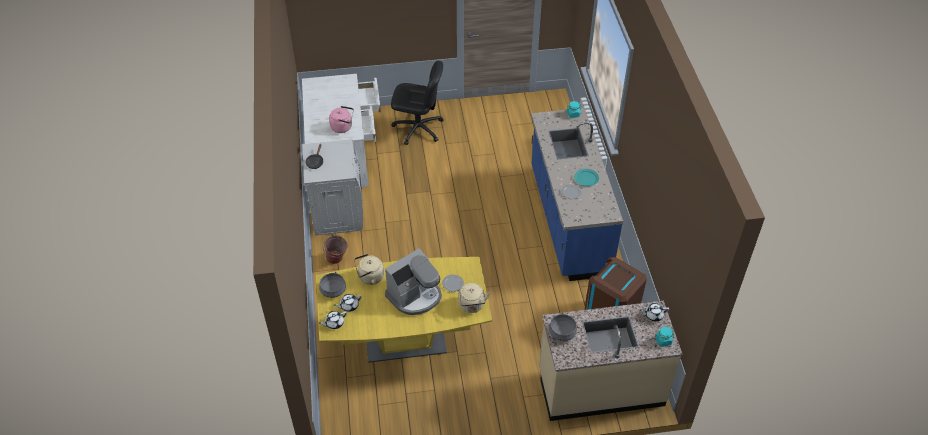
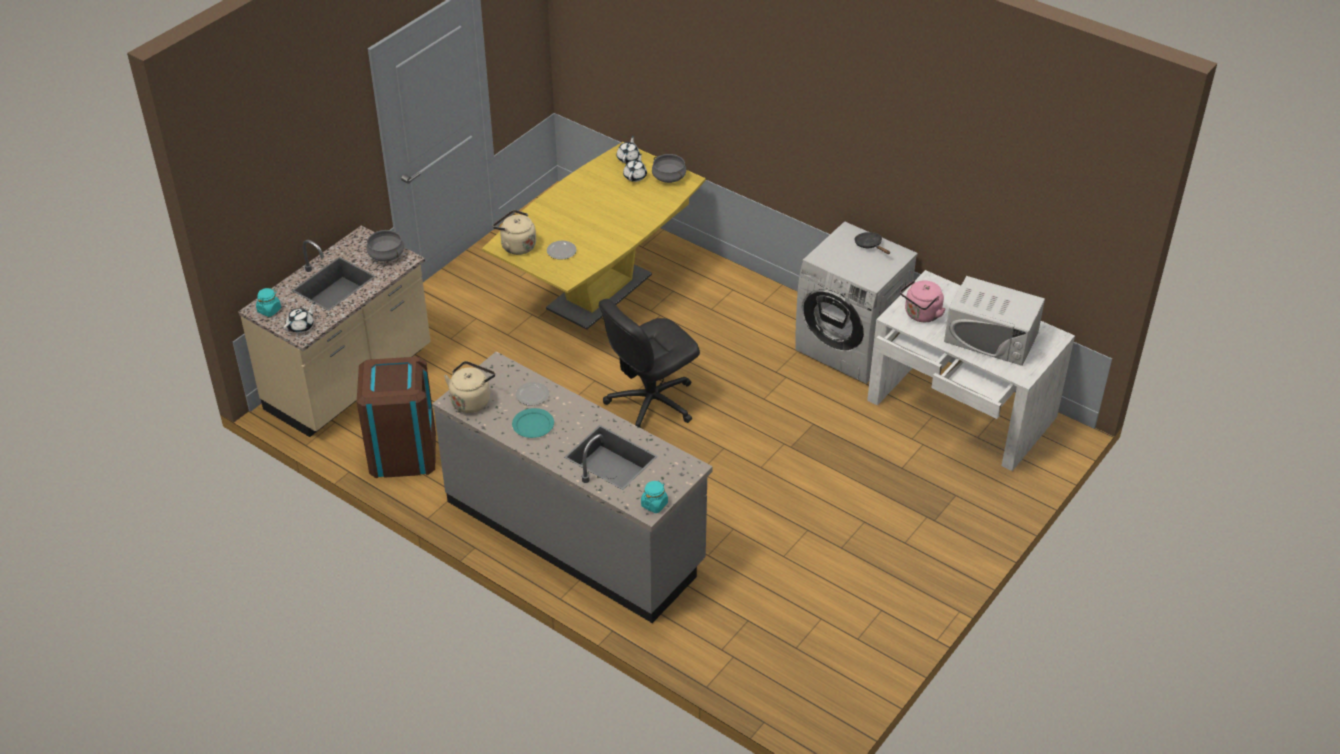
camera: 135 degrees right, 5 degrees down
bucket [323,234,348,264] -> none
beige kettle [354,254,384,285] -> beige kettle moved to [444,361,495,413]
coffee machine [385,248,442,315] -> none
black office chair [391,61,444,145] -> black office chair moved to [598,299,700,428]
blue counter [531,108,623,281] -> grey counter [432,352,713,623]
none -> white microwave [944,276,1045,366]

